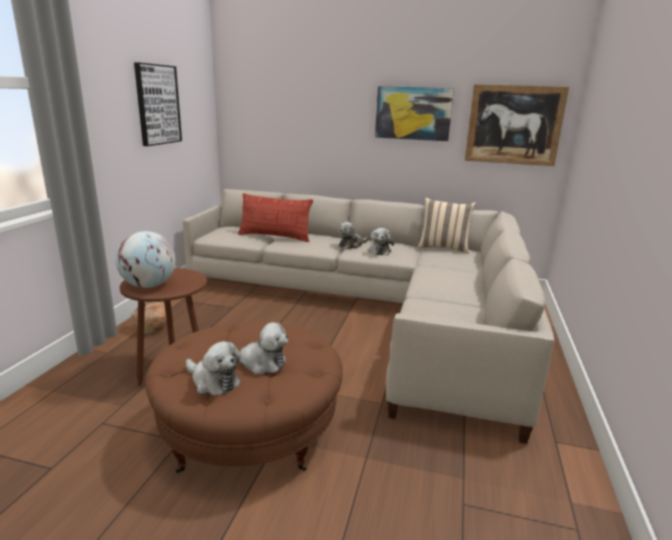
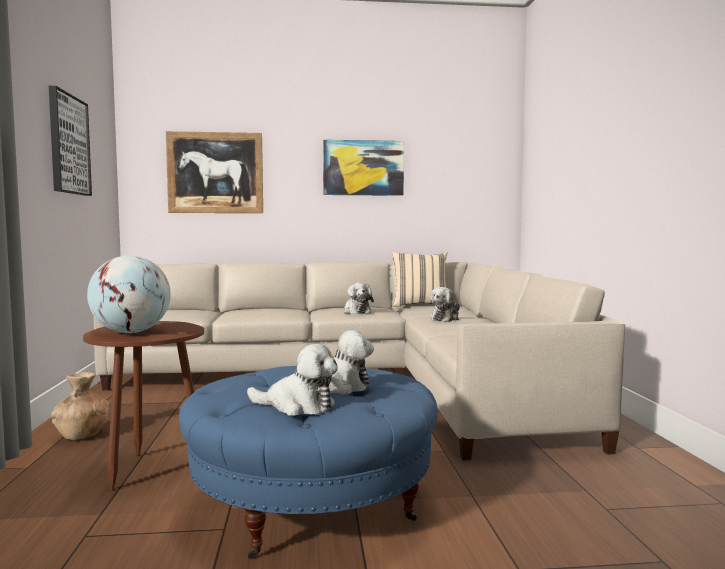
camera: 20 degrees left, 15 degrees down
brown ottoman [145,322,343,473] -> blue ottoman [179,366,438,559]
pillow [238,193,313,242] -> none
plush toy [339,222,369,249] -> plush toy moved to [430,287,460,322]
picture [465,84,569,166] -> picture moved to [166,131,263,213]

